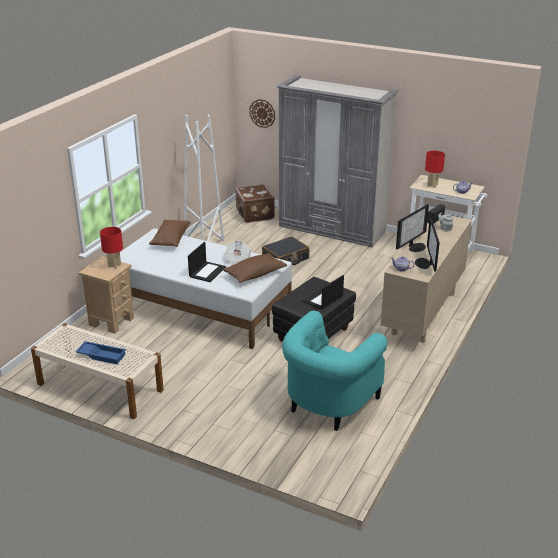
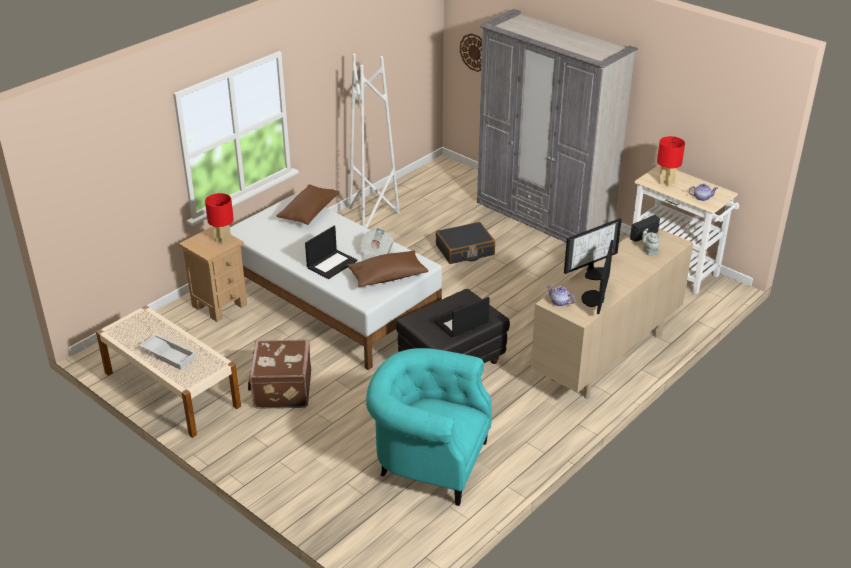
camera: 15 degrees right, 5 degrees up
blue tray [75,341,126,364] -> white tray [139,334,196,370]
brown suitcase [235,184,275,223] -> brown suitcase moved to [248,339,311,409]
turquoise armchair [282,310,388,431] -> turquoise armchair turned 60 degrees clockwise [366,348,492,506]

